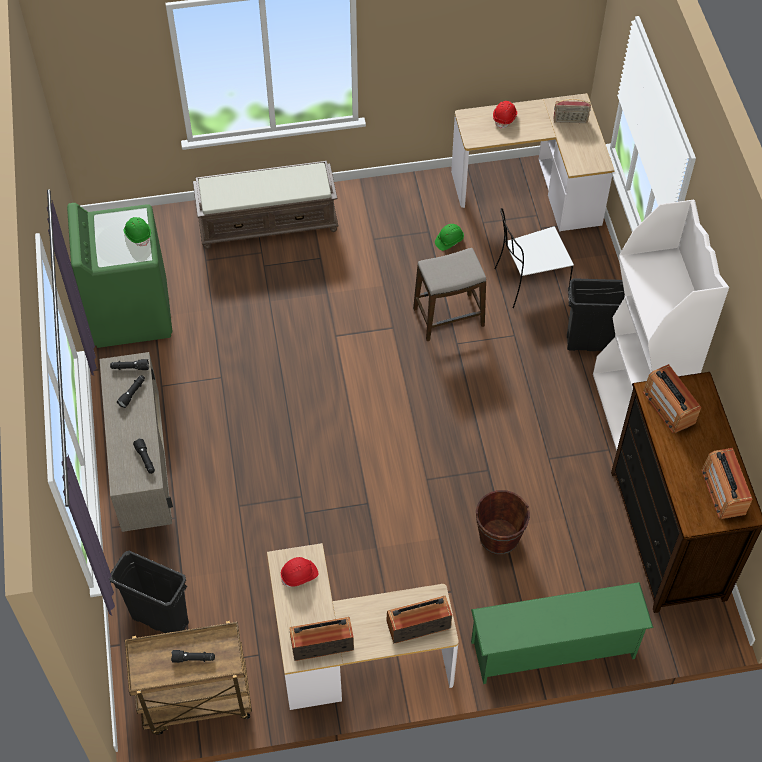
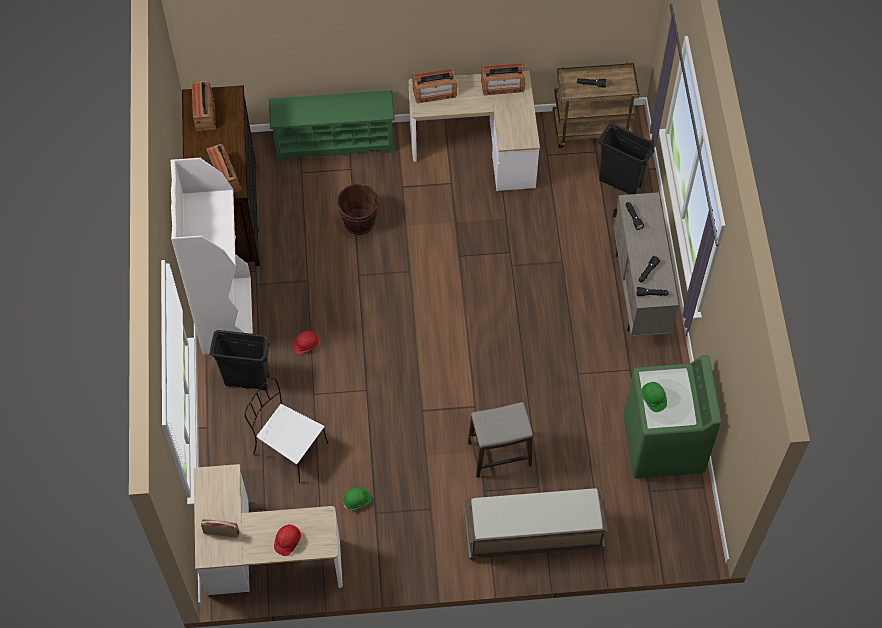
camera: 175 degrees left, 5 degrees up
red hard hat [281,557,318,587] -> red hard hat moved to [292,331,319,354]
stool [413,248,486,341] -> stool moved to [468,402,533,478]
white chair [494,208,574,308] -> white chair turned 135 degrees counterclockwise [244,378,328,483]

